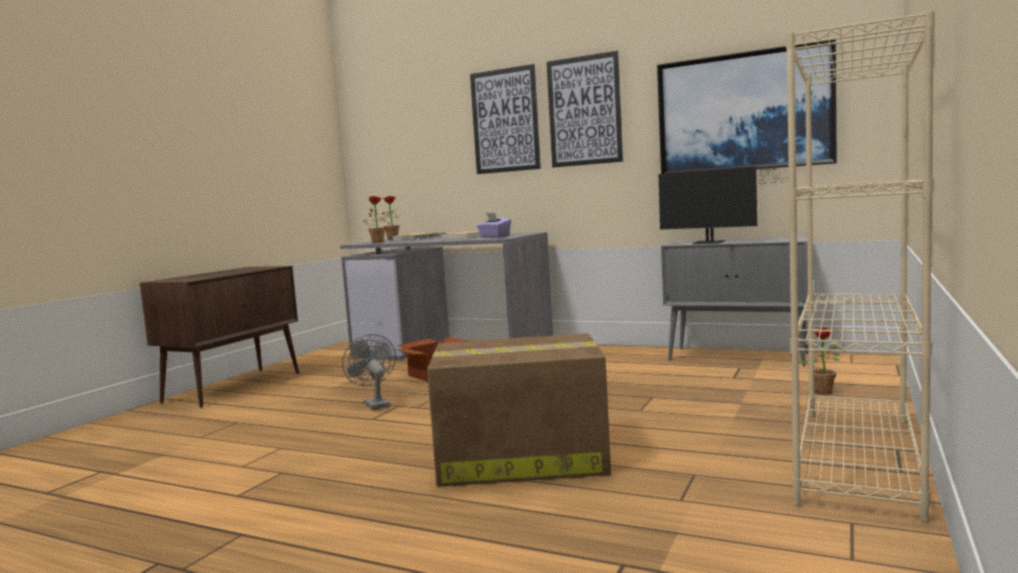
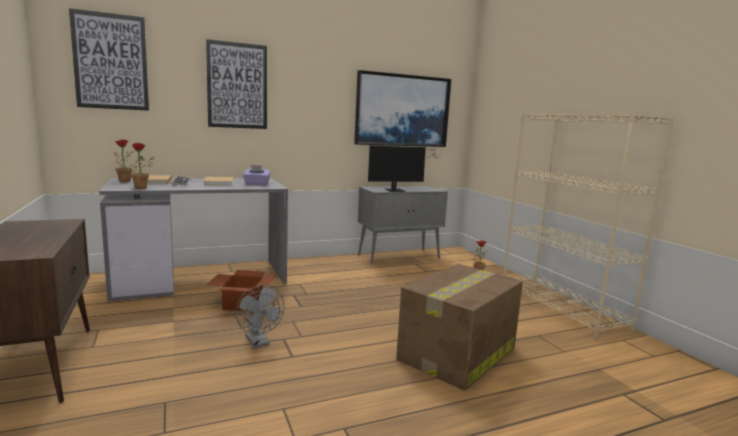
camera: 50 degrees left, 5 degrees up
grey fan [342,334,396,410] -> grey fan turned 135 degrees counterclockwise [236,285,285,348]
picture [547,51,623,168] -> picture moved to [69,8,149,111]

